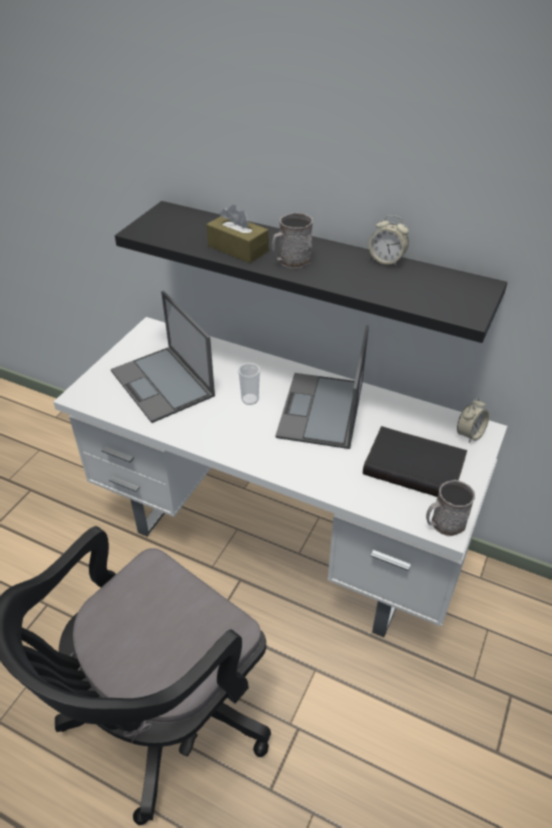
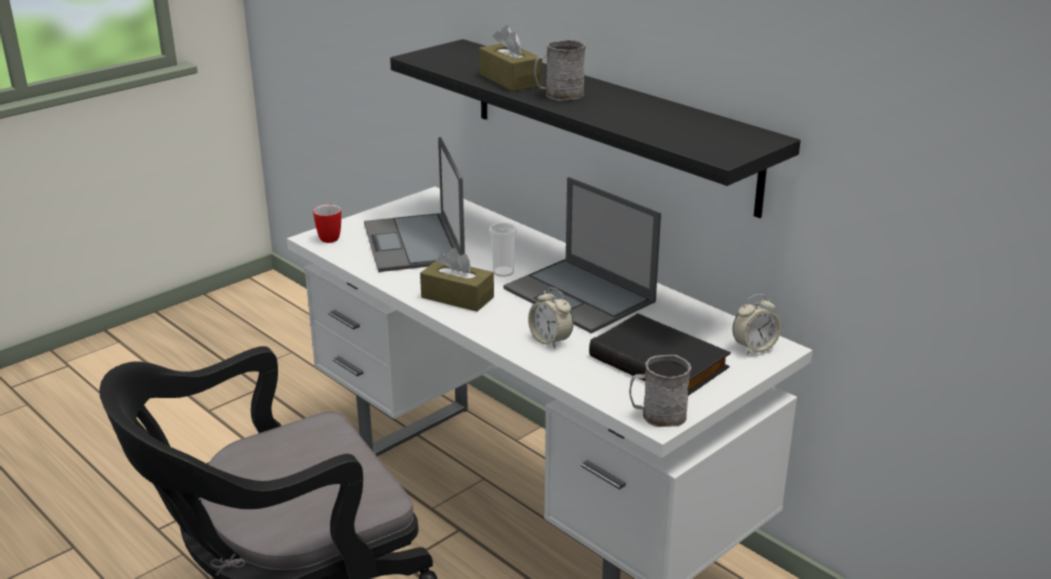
camera: 20 degrees right, 15 degrees down
laptop [275,325,369,449] -> laptop turned 75 degrees counterclockwise [503,177,661,333]
alarm clock [369,215,409,267] -> alarm clock moved to [528,287,573,349]
none -> mug [313,204,341,243]
none -> brown tissue box [420,248,494,312]

